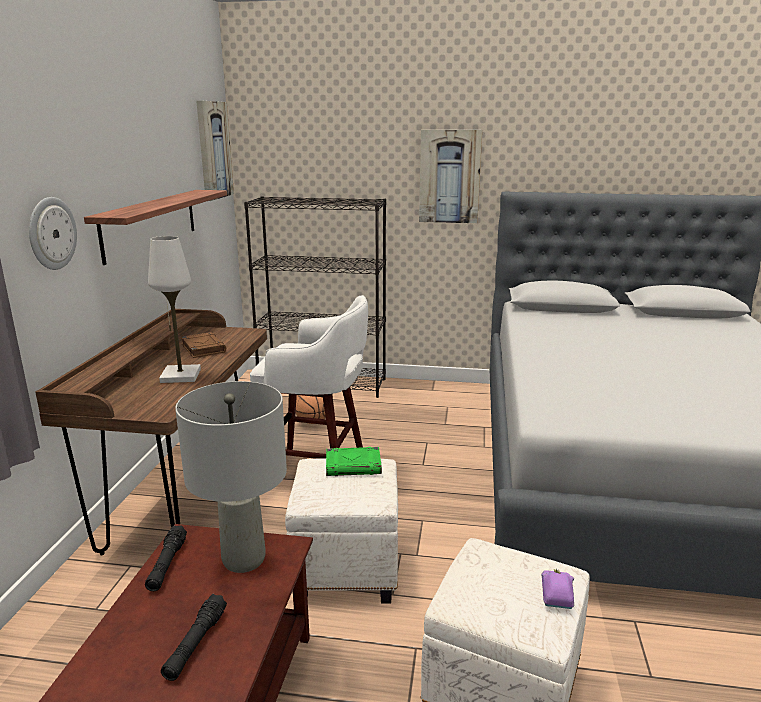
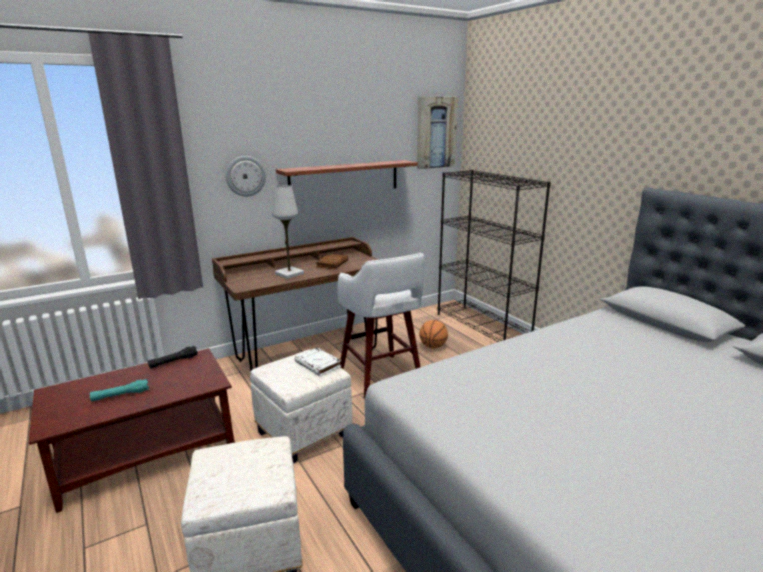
camera: 50 degrees right, 0 degrees up
black flashlight [161,594,227,681] -> turquoise flashlight [90,379,149,402]
grey table lamp [175,381,287,573] -> none
green book [326,447,382,476] -> white book [295,348,341,376]
picture [419,130,482,223] -> none
purple toy car [541,569,574,609] -> none

